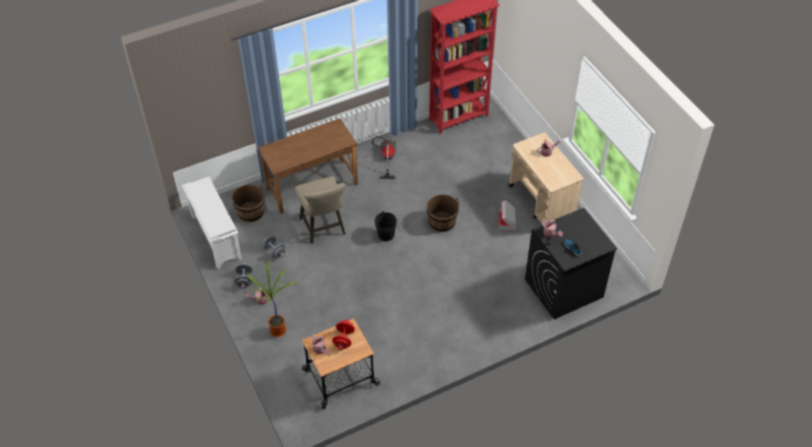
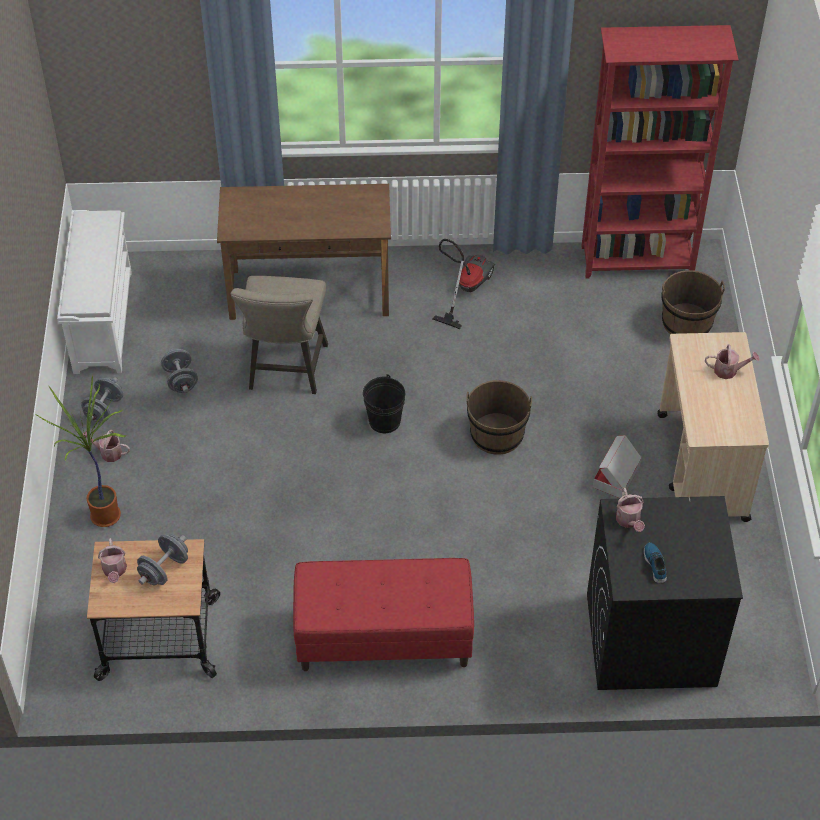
camera: 25 degrees right, 0 degrees up
brown bucket [231,185,265,222] -> brown bucket moved to [662,270,725,334]
red dumbbell [333,320,355,350] -> grey dumbbell [137,534,188,586]
none -> red bench [293,558,474,671]

